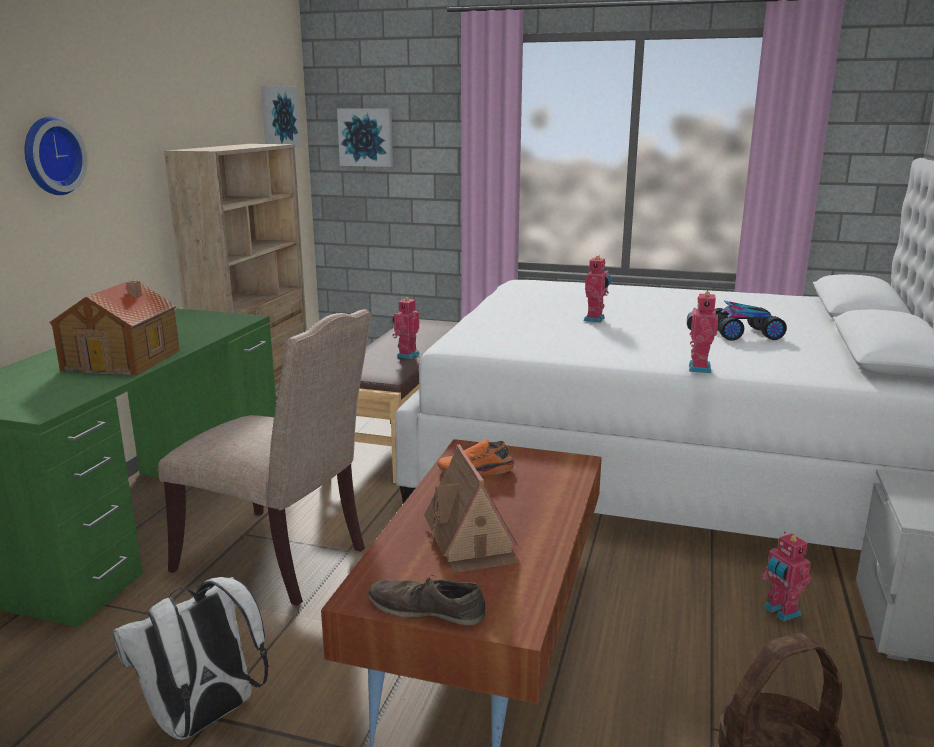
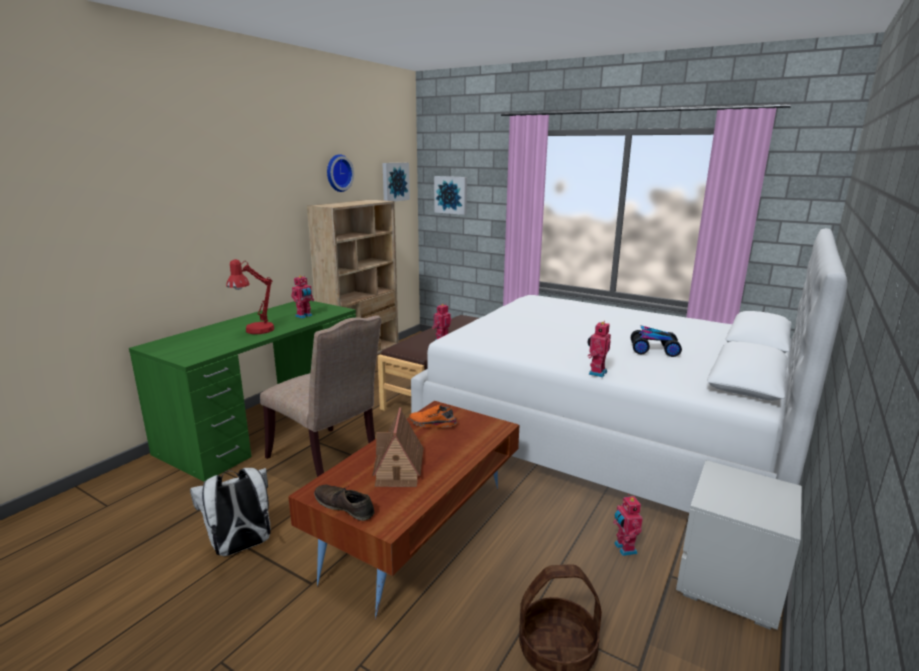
camera: 15 degrees right, 0 degrees up
wall clock [25,116,88,195] -> wall clock moved to [327,154,354,192]
toy house [49,279,180,376] -> red table lamp [226,259,274,334]
toy robot [584,255,612,323] -> toy robot moved to [291,275,314,319]

